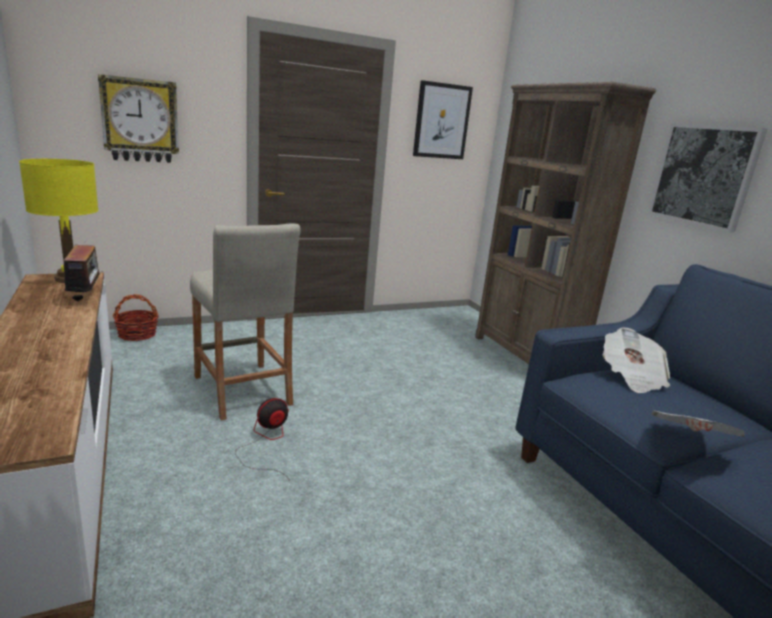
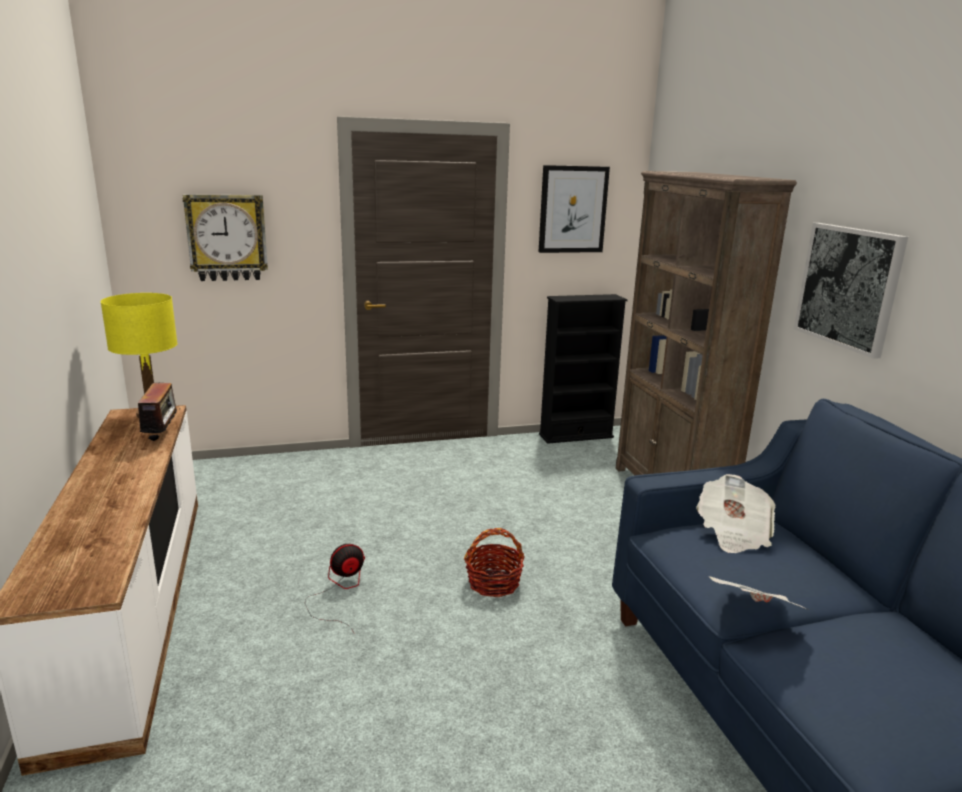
camera: 10 degrees right, 0 degrees up
basket [112,294,158,341] -> basket moved to [464,528,525,597]
beige stool [190,223,301,421] -> none
none -> black bookcase [539,294,627,444]

